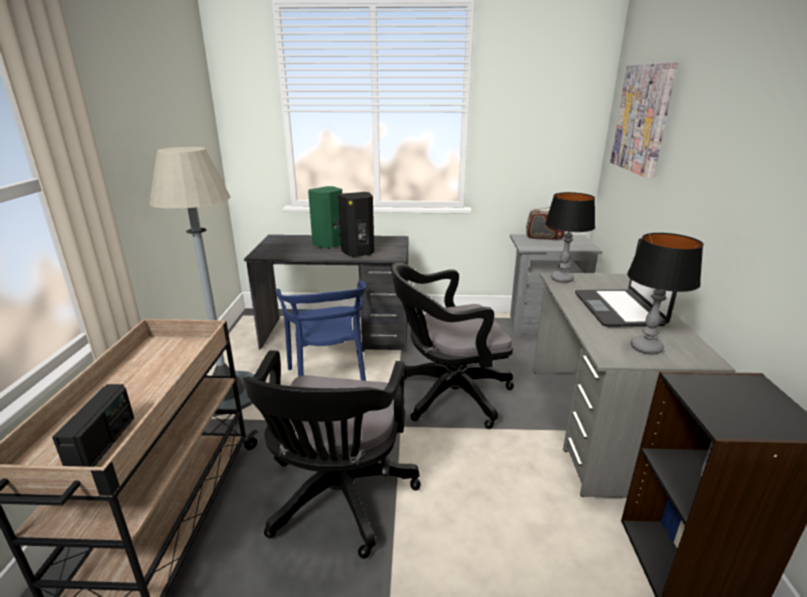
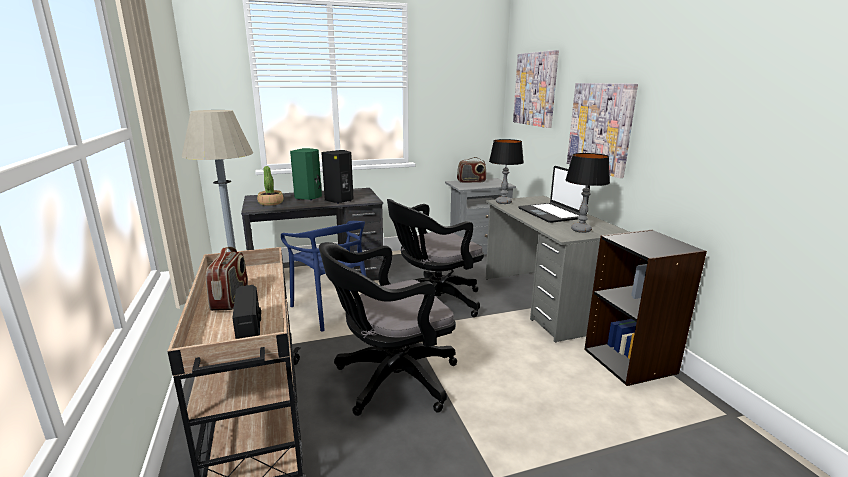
camera: 20 degrees left, 5 degrees down
black office chair [243,350,421,559] -> black office chair turned 75 degrees clockwise [319,242,457,416]
none -> radio [206,247,248,311]
none -> potted plant [257,166,283,206]
none -> picture [567,83,638,178]

